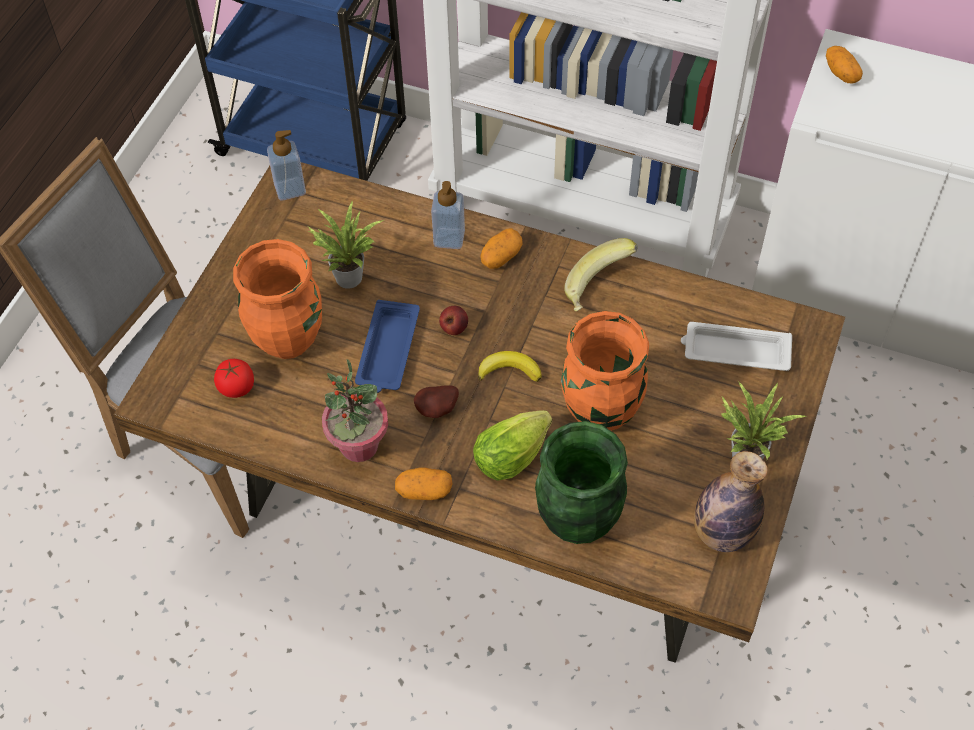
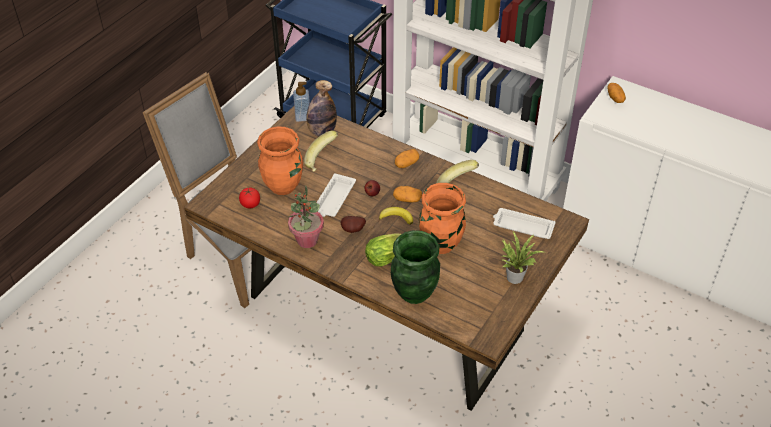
camera: 10 degrees right, 10 degrees down
potted plant [309,201,384,289] -> banana [304,131,338,172]
blue tray [355,300,420,393] -> white tray [317,173,356,217]
potato [395,467,453,500] -> potato moved to [393,186,422,202]
soap dispenser [431,181,465,249] -> none
bottle [694,451,768,552] -> bottle moved to [306,80,337,136]

